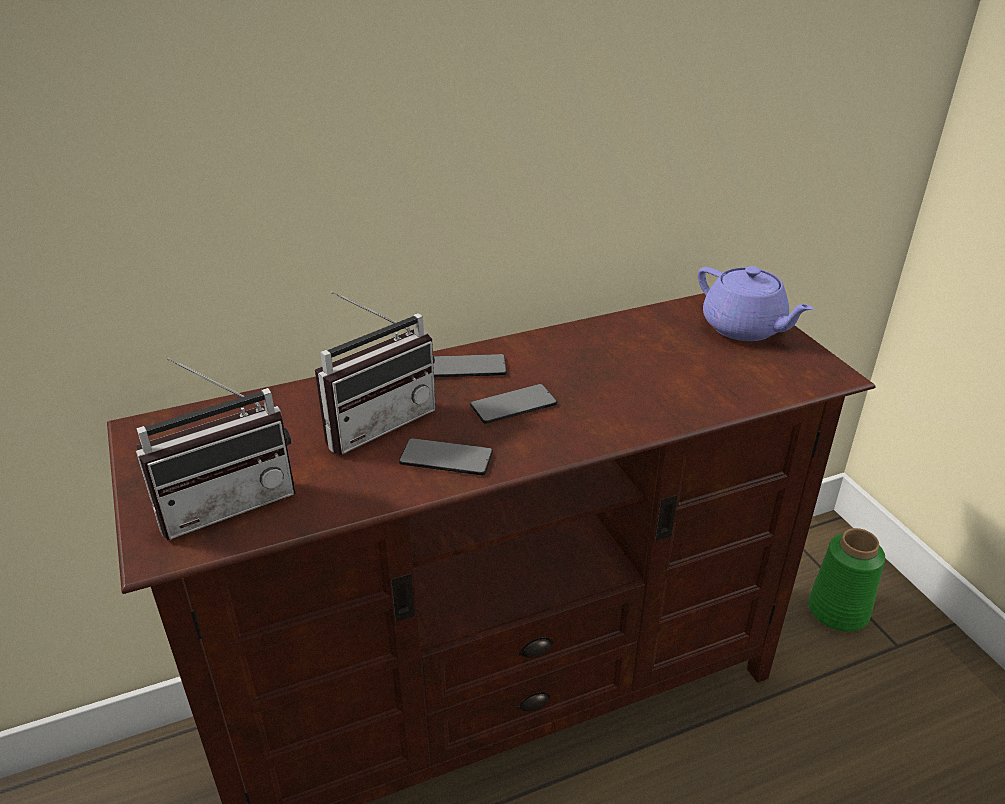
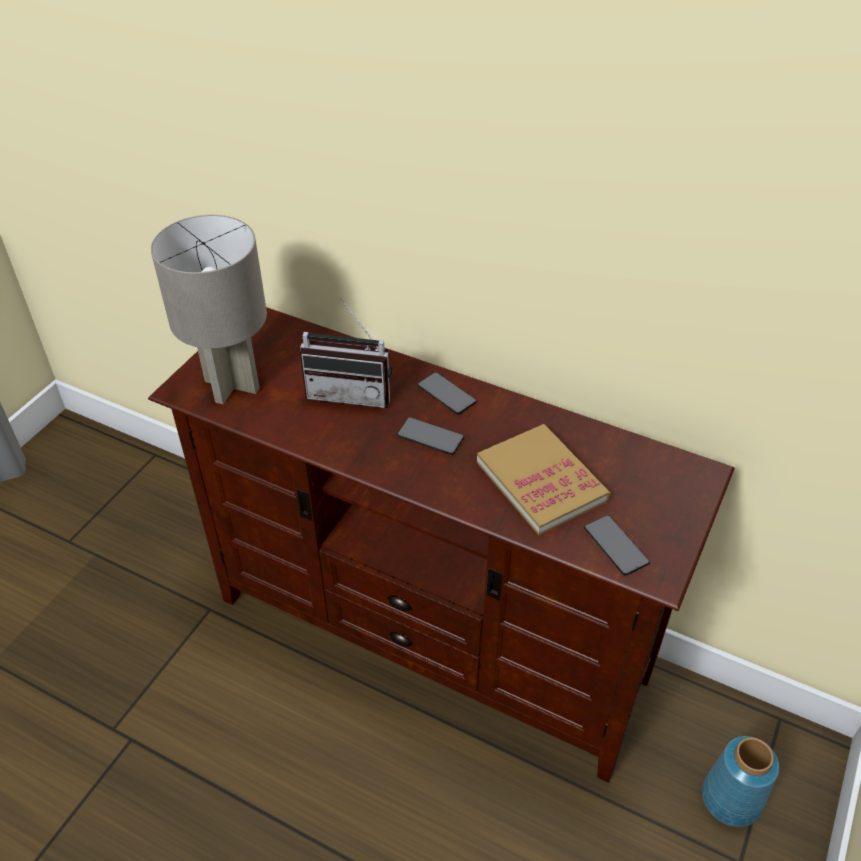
camera: 50 degrees right, 10 degrees up
radio [136,358,296,540] -> grey table lamp [151,215,267,404]
phone [399,438,493,475] -> phone moved to [584,515,650,576]
purple teapot [698,266,814,341] -> none
green vase [808,528,885,632] -> blue vase [702,736,779,827]
none -> book [477,424,610,535]

